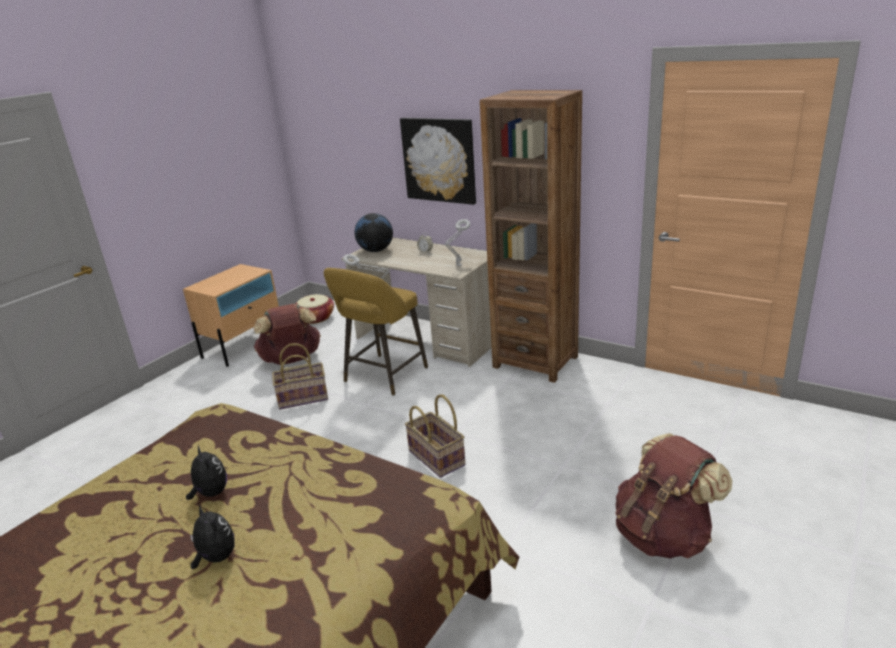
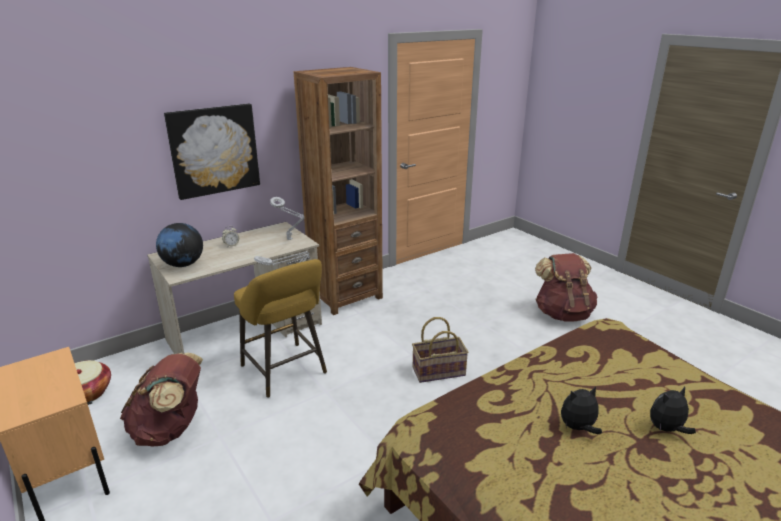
camera: 70 degrees left, 0 degrees up
basket [272,343,328,410] -> none

